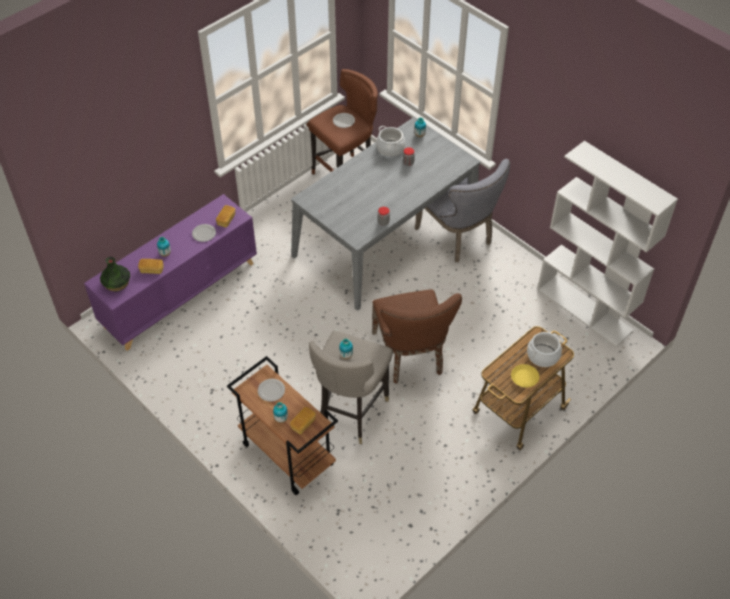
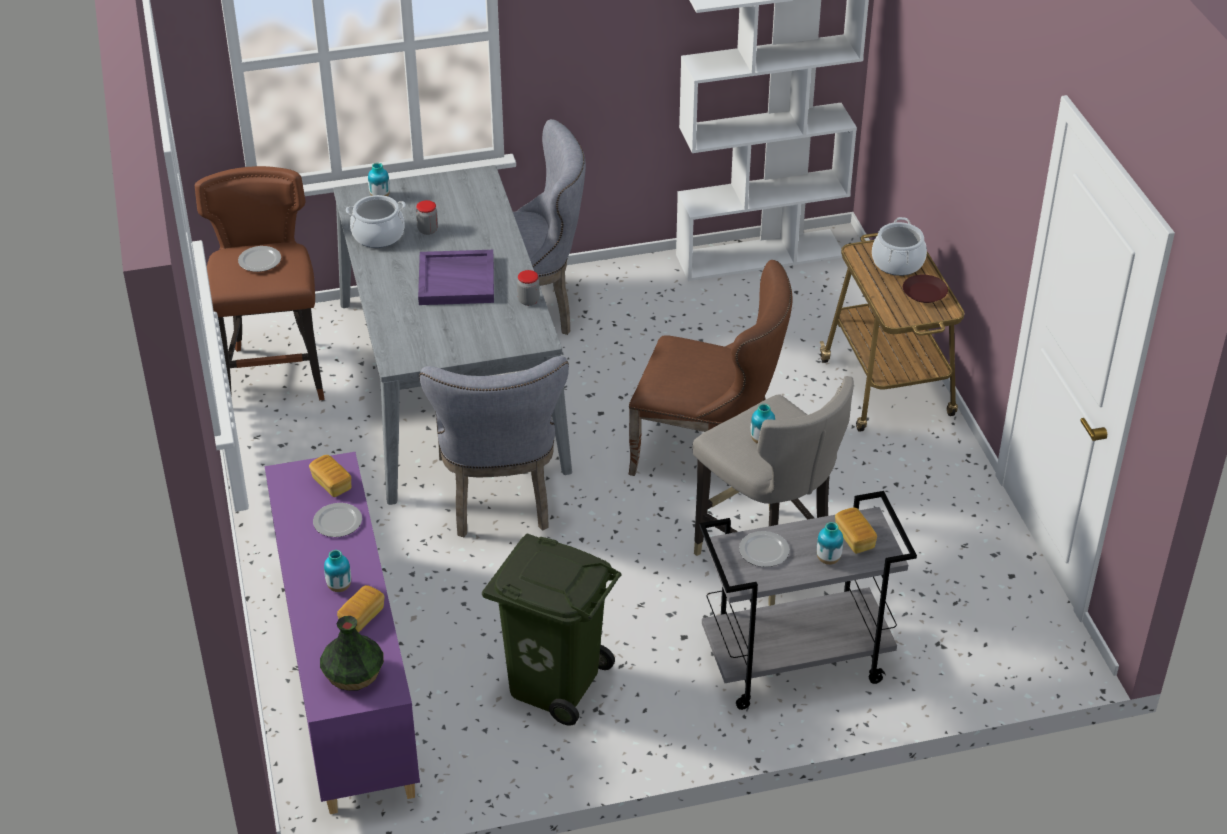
camera: 60 degrees left, 10 degrees down
brown cart [227,356,338,495] -> grey cart [700,491,917,710]
yellow plate [511,364,539,388] -> brown plate [903,275,948,303]
none -> purple tray [418,250,494,305]
none -> grey chair [419,356,569,537]
none -> green trash can [482,533,622,726]

